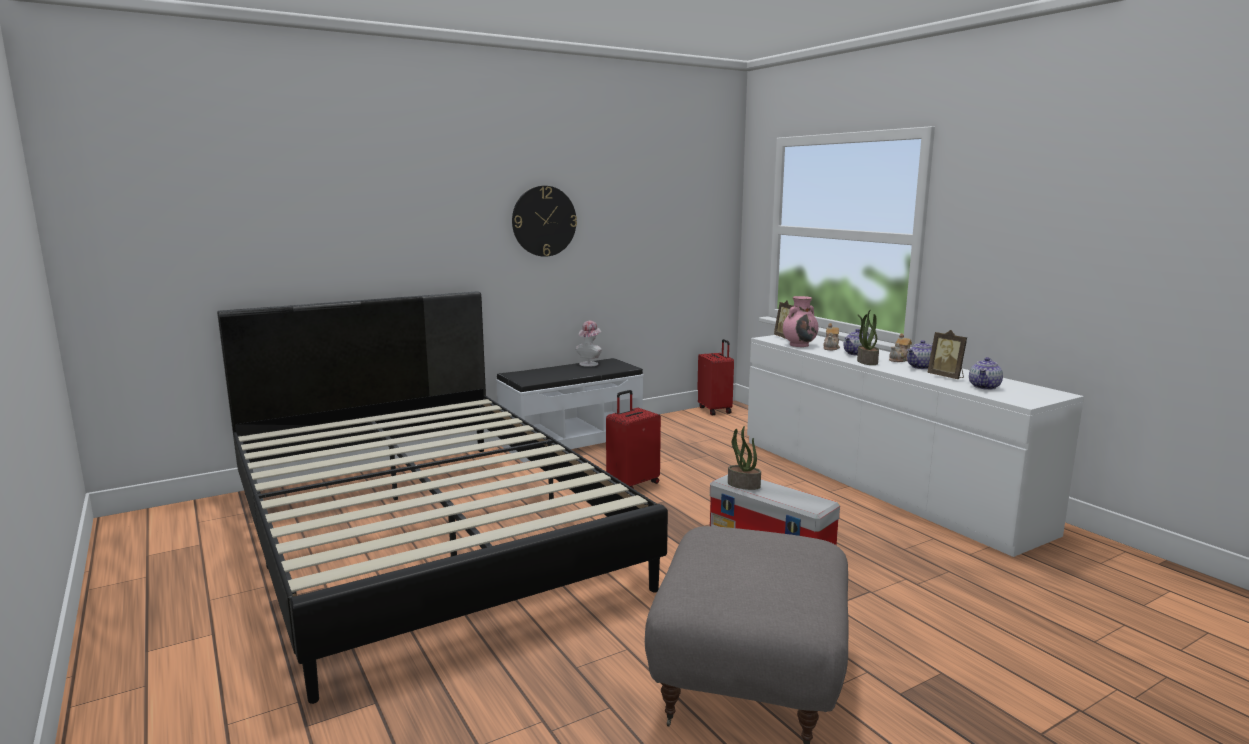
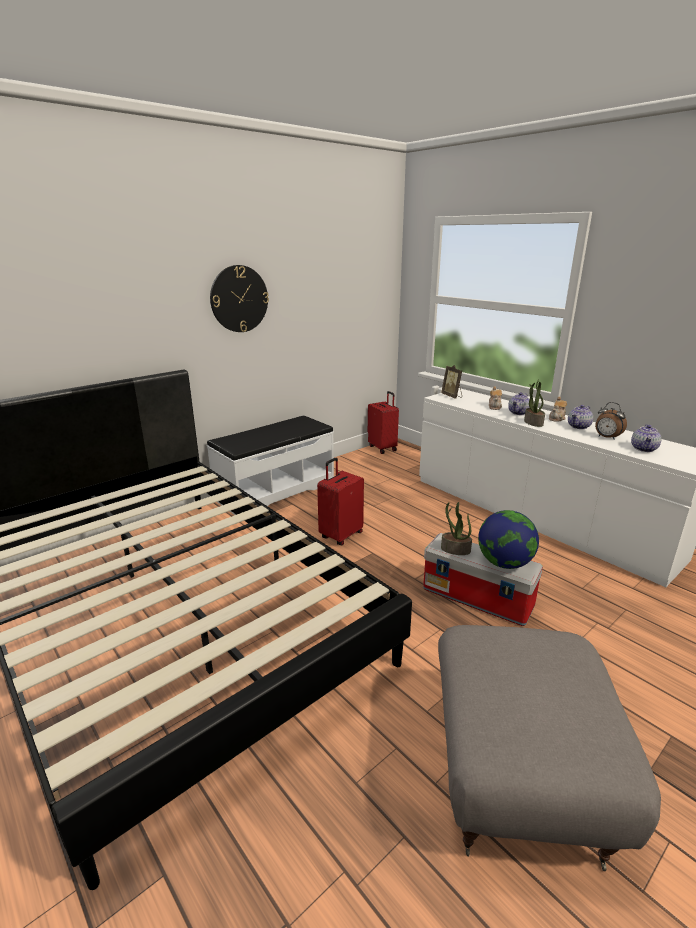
camera: 10 degrees left, 10 degrees up
hat [576,321,602,367] -> none
pink vase [783,296,818,347] -> none
picture frame [927,330,967,379] -> alarm clock [595,402,627,440]
none -> globe [478,510,539,569]

